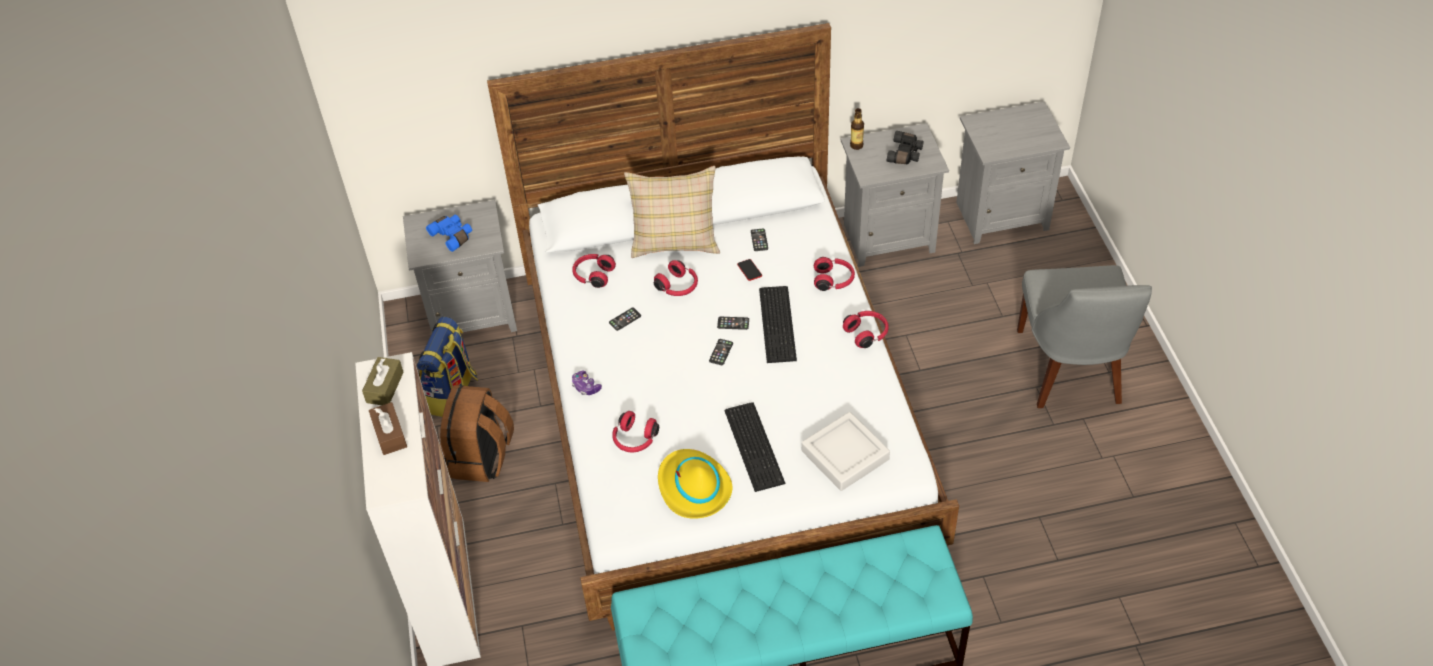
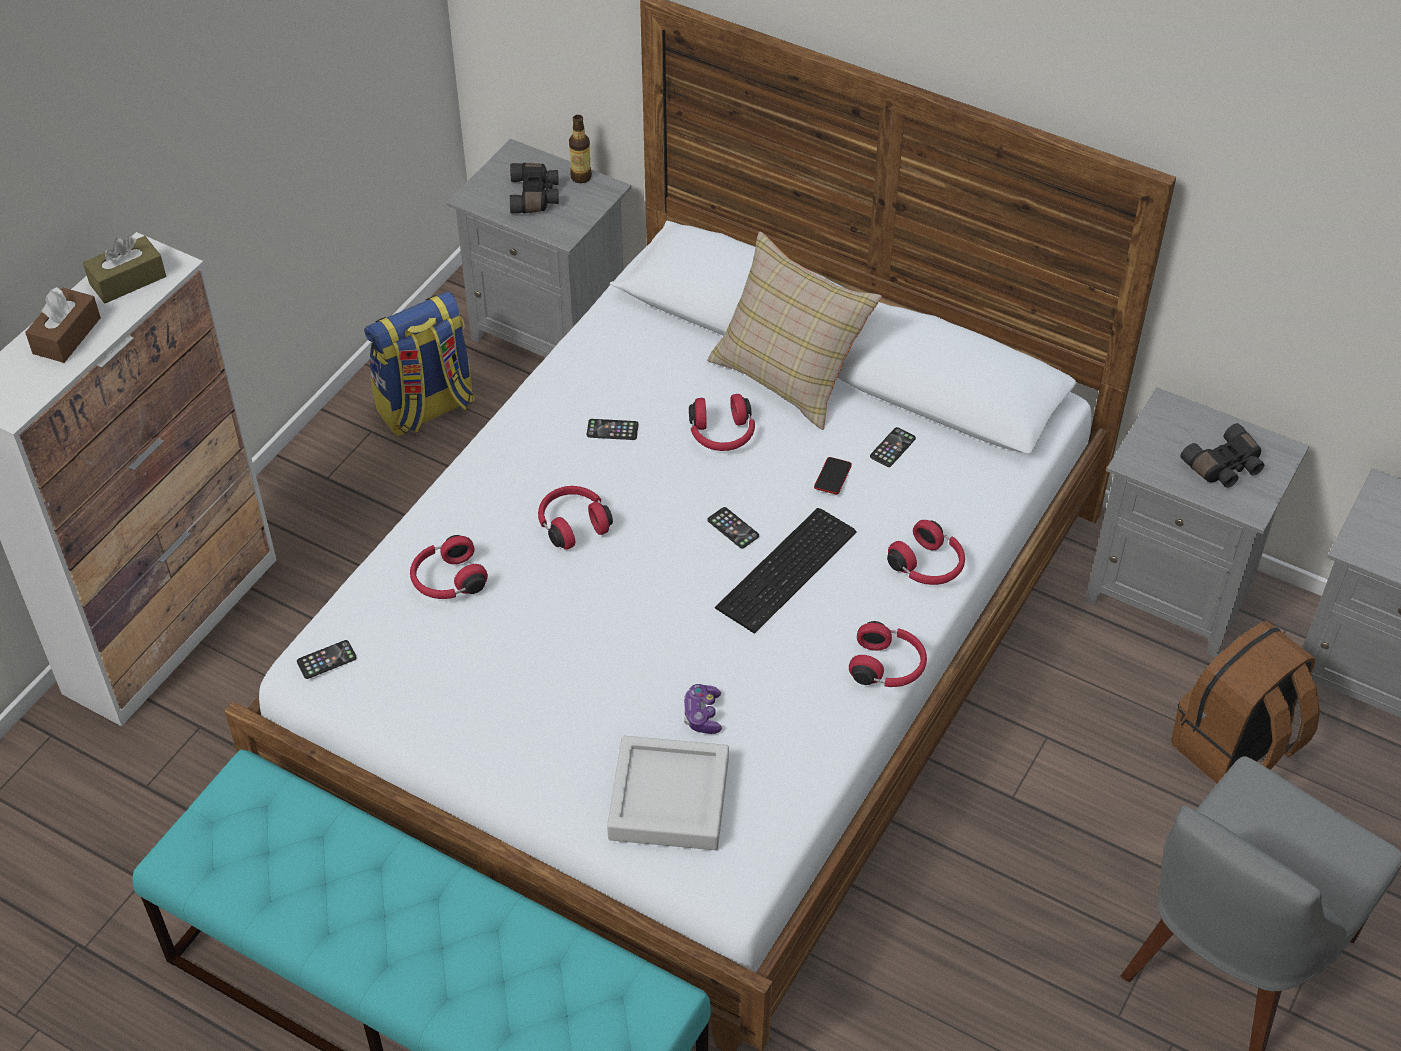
camera: 40 degrees right, 0 degrees up
blue binoculars [426,214,472,252] -> black binoculars [510,163,559,214]
brown backpack [440,385,514,482] -> brown backpack moved to [1171,621,1320,783]
red headphones [572,254,616,288] -> red headphones moved to [538,486,613,550]
game controller [572,371,602,395] -> game controller moved to [684,684,722,734]
yellow hat [658,449,733,519] -> none
phone [709,339,733,365] -> phone moved to [297,640,357,679]
keyboard [724,402,785,492] -> none
bottle [850,108,864,150] -> bottle moved to [569,115,592,183]

